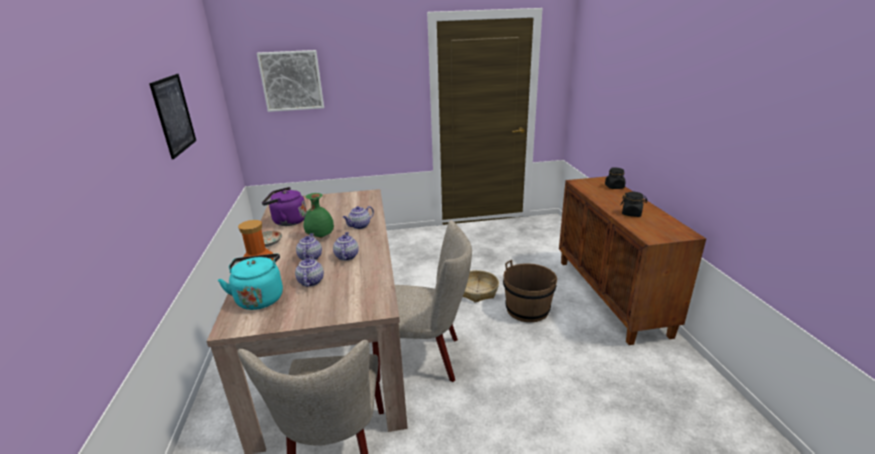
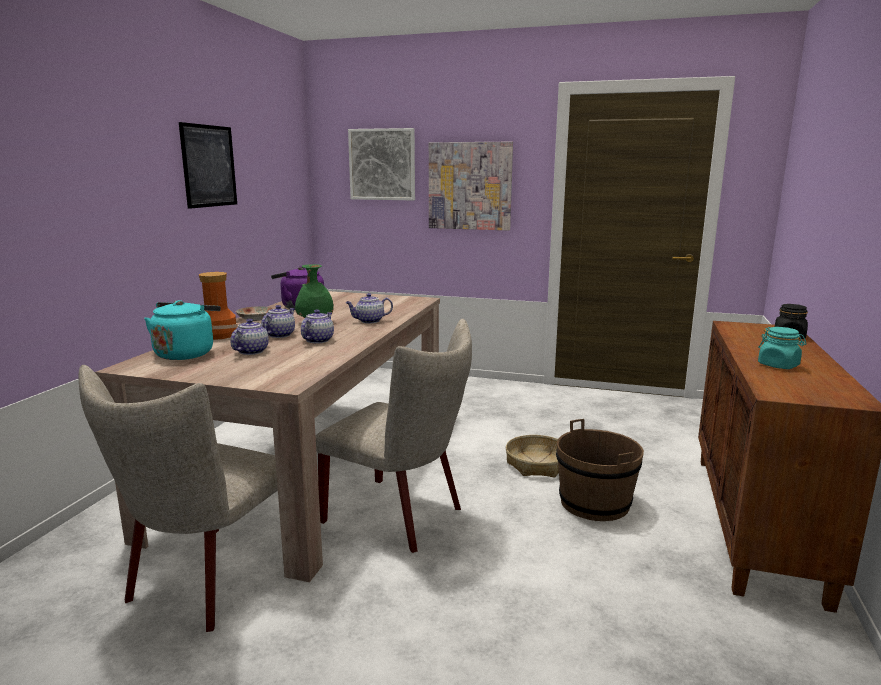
camera: 25 degrees right, 10 degrees down
black jar [621,192,647,217] -> turquoise jar [758,327,807,369]
none -> picture [429,142,513,231]

